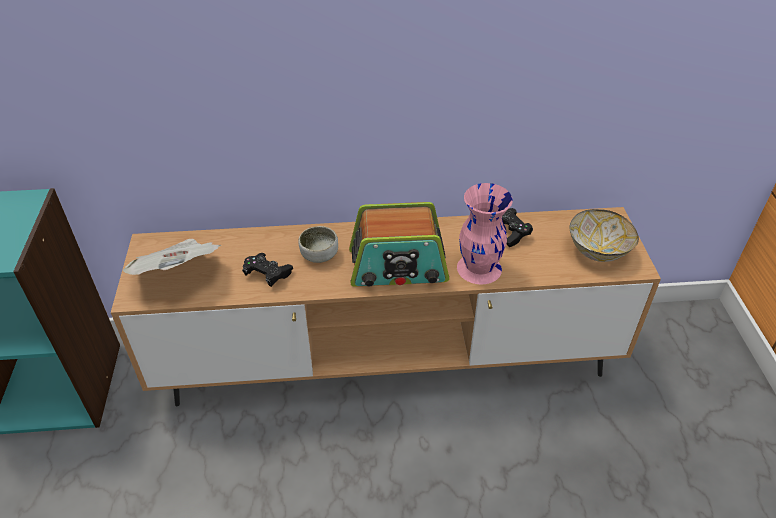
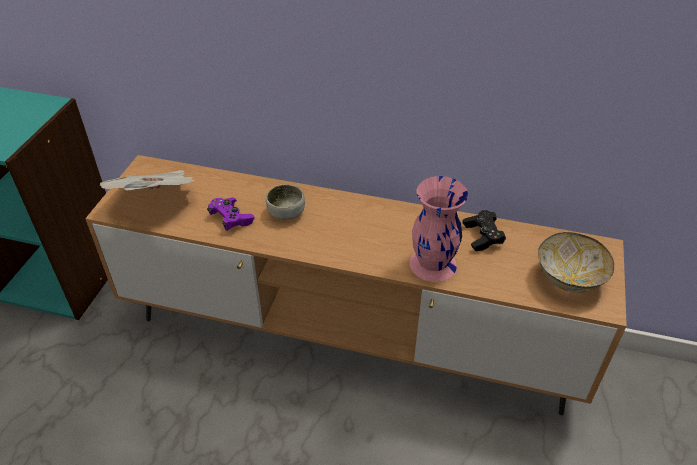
camera: 20 degrees right, 0 degrees up
black game controller [242,253,293,287] -> purple game controller [207,197,255,231]
radio [349,202,449,287] -> none

